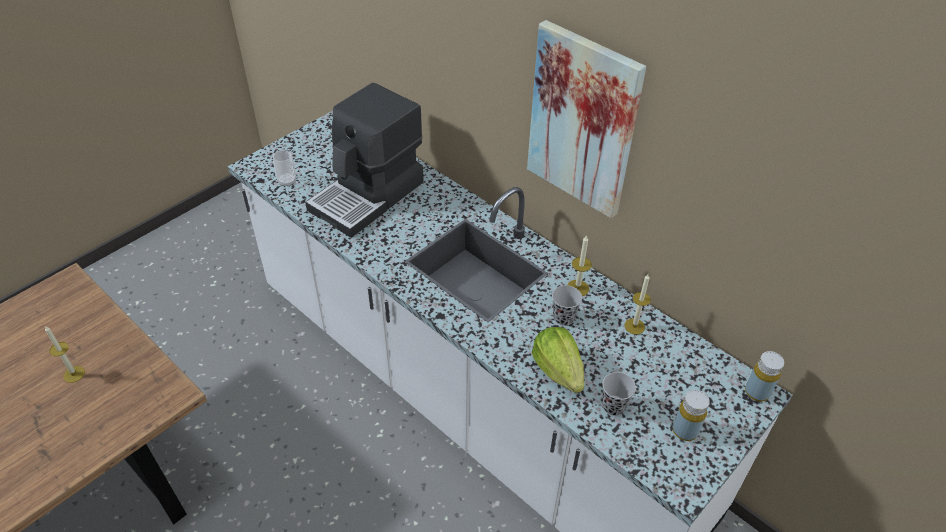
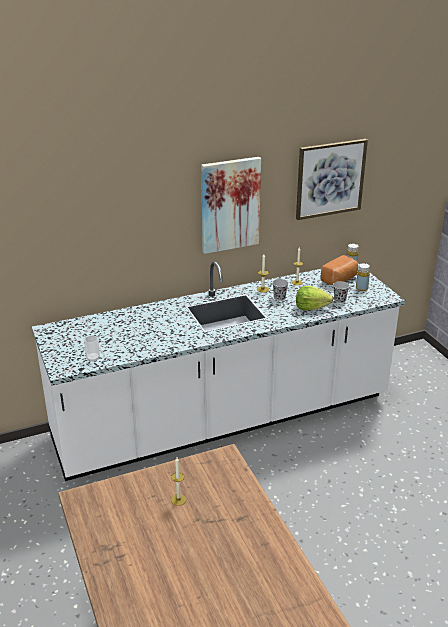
camera: 65 degrees left, 15 degrees down
coffee machine [305,83,424,238] -> none
none -> picture [296,139,368,220]
none -> bread [321,255,358,285]

